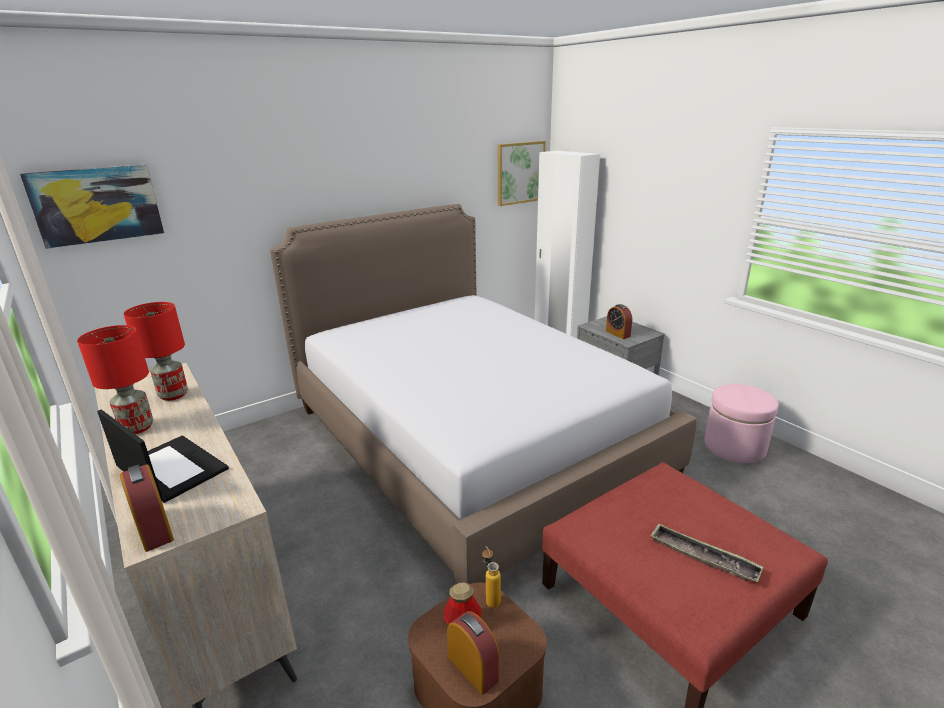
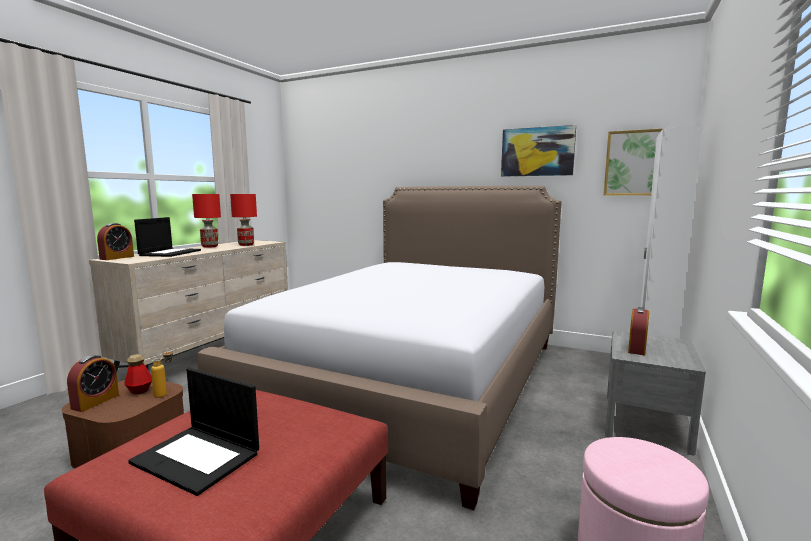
camera: 60 degrees right, 15 degrees down
picture [20,164,164,249] -> picture moved to [501,125,576,177]
tray [650,524,764,582] -> laptop [128,368,259,496]

